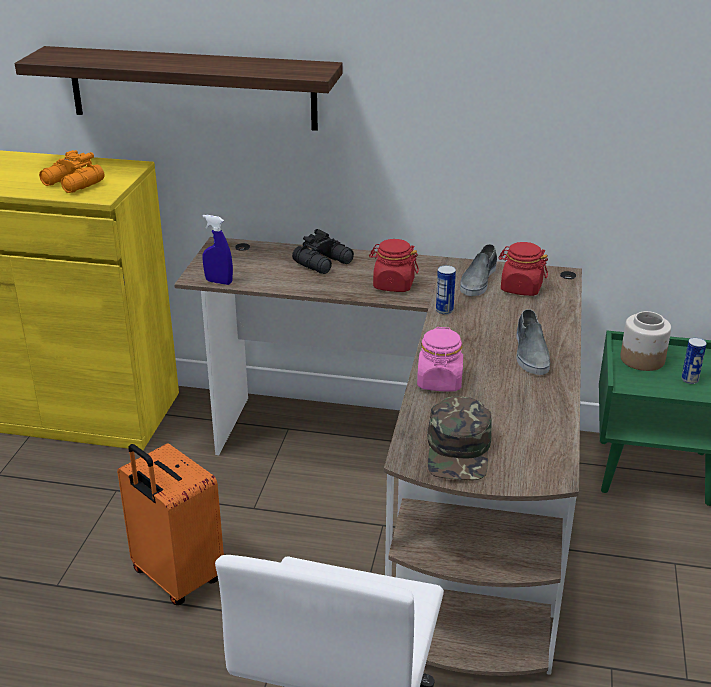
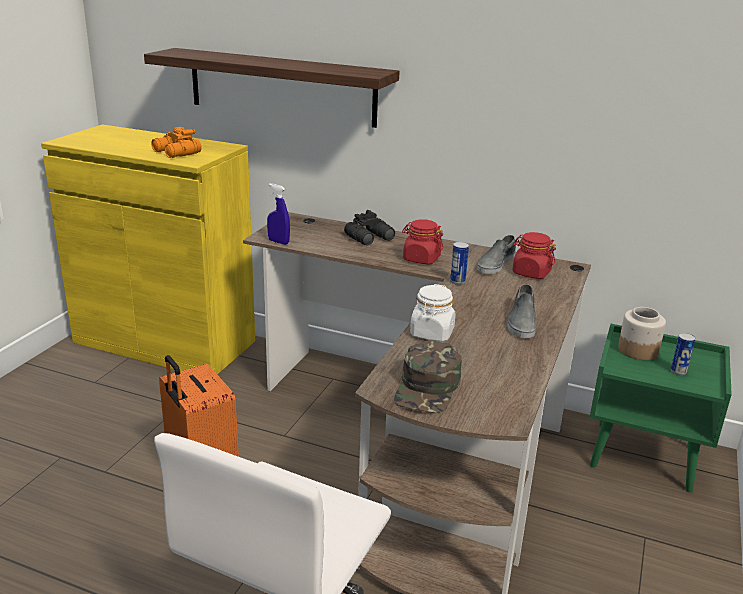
camera: 10 degrees right, 5 degrees down
pink jar [417,327,463,392] -> white jar [410,284,456,341]

